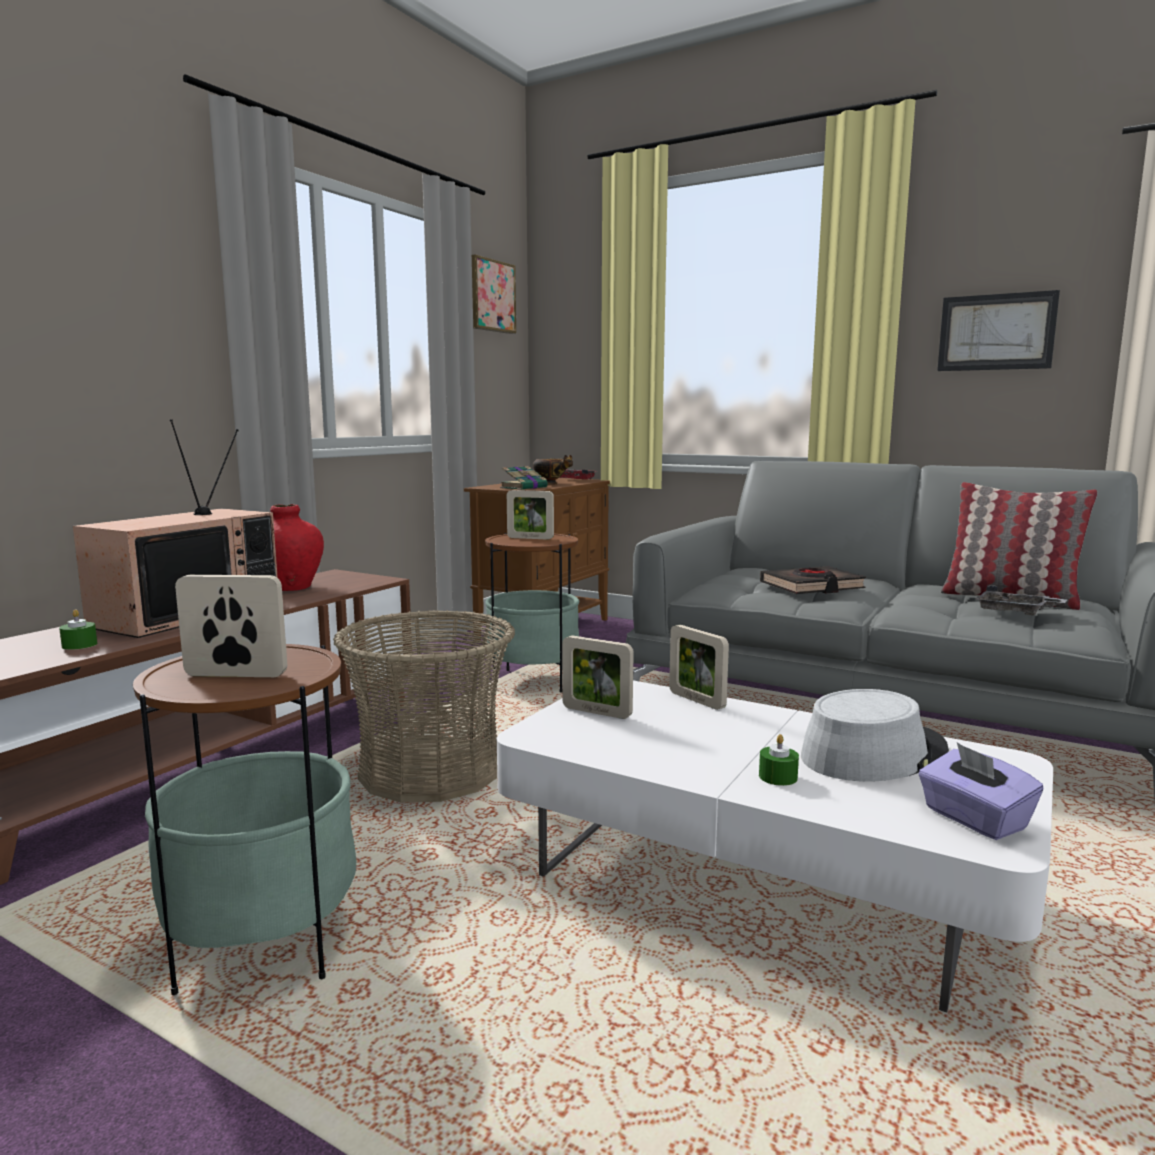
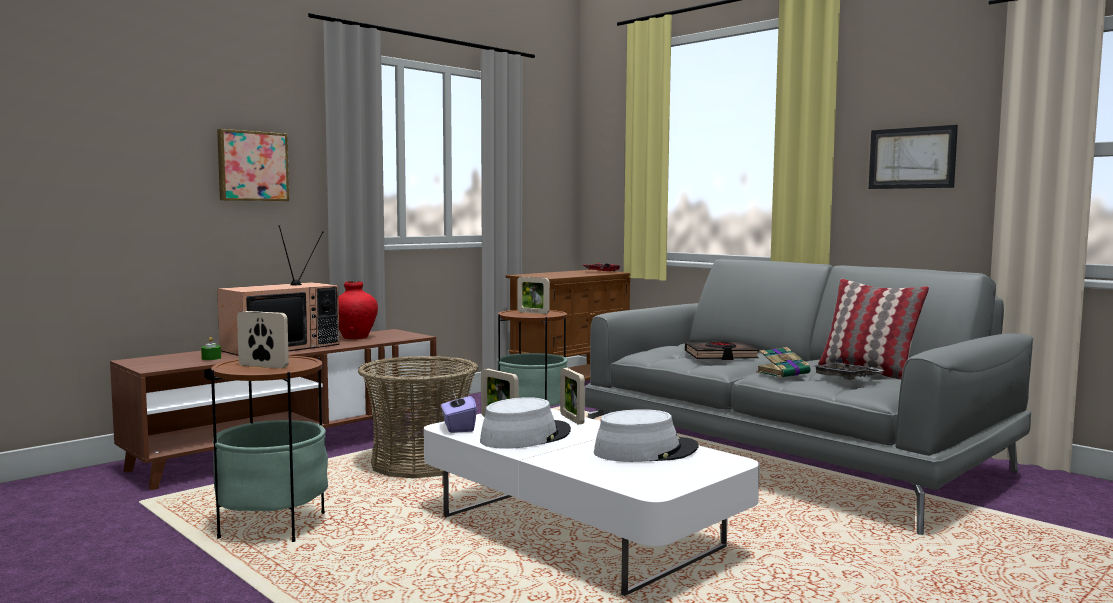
camera: 15 degrees right, 5 degrees down
picture [472,254,516,334] -> picture moved to [217,129,289,201]
book [500,466,548,490] -> book moved to [756,347,811,378]
bowl [533,455,573,485] -> none
green candle [759,734,799,786] -> none
purple tissue box [919,743,1043,840] -> purple tissue box moved to [441,390,477,433]
none -> grey hat [480,397,571,449]

